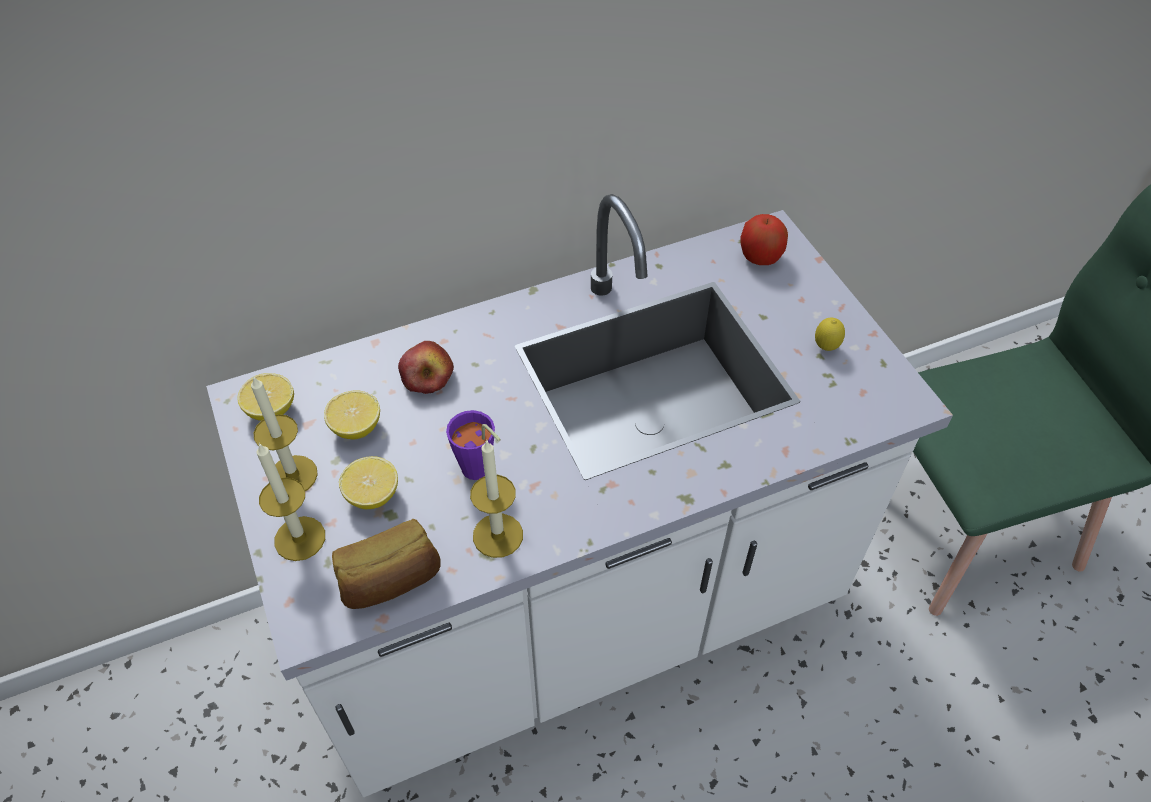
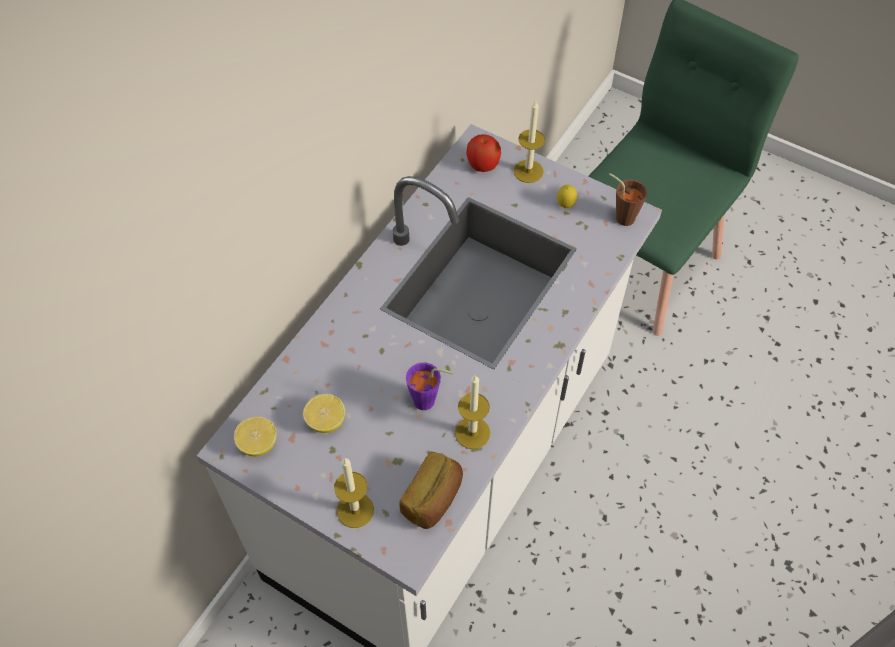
camera: 35 degrees left, 5 degrees up
candle [251,376,318,491] -> candle moved to [513,100,545,183]
lemon [339,456,398,509] -> none
apple [398,341,454,394] -> none
none -> brown cup [609,173,647,226]

